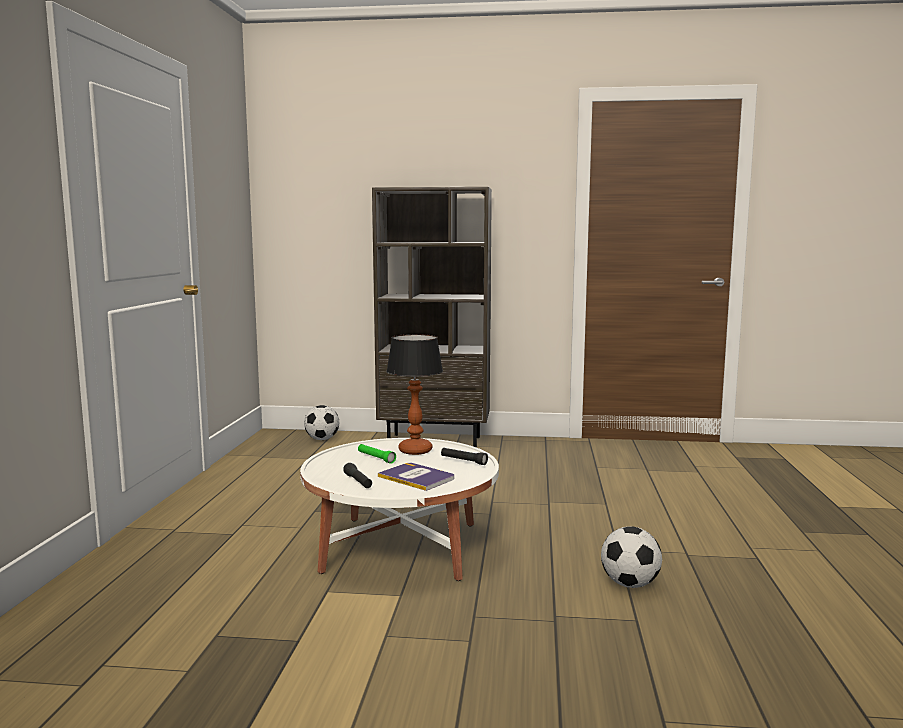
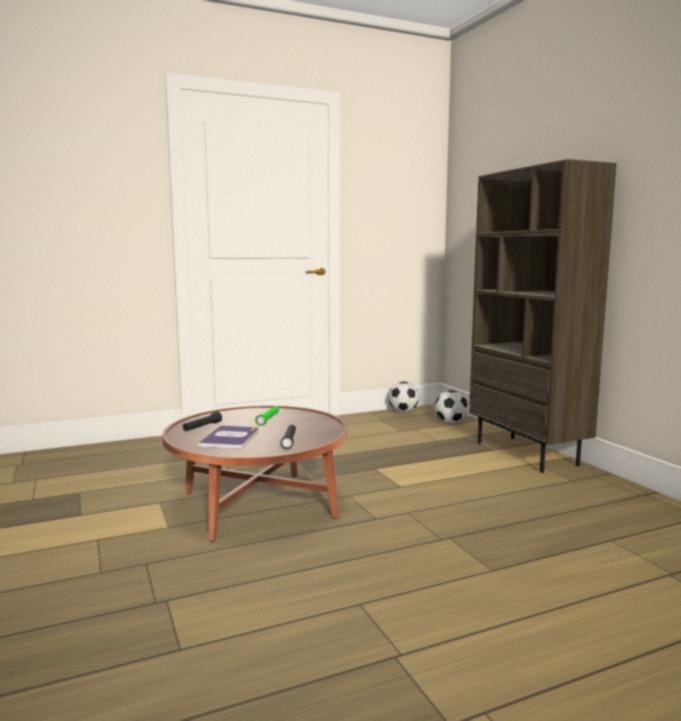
camera: 60 degrees right, 0 degrees up
white coffee table [300,438,499,581] -> brown coffee table [162,405,347,542]
table lamp [386,334,443,455] -> none
football [601,526,662,588] -> football moved to [388,382,419,412]

